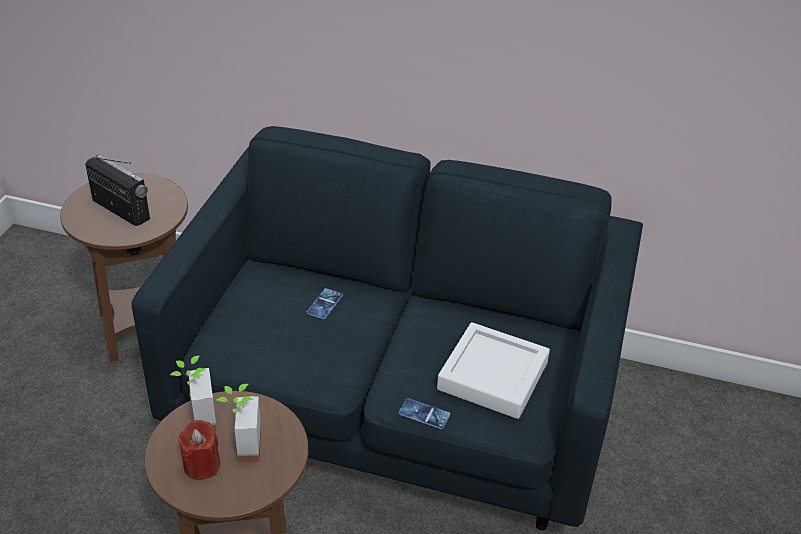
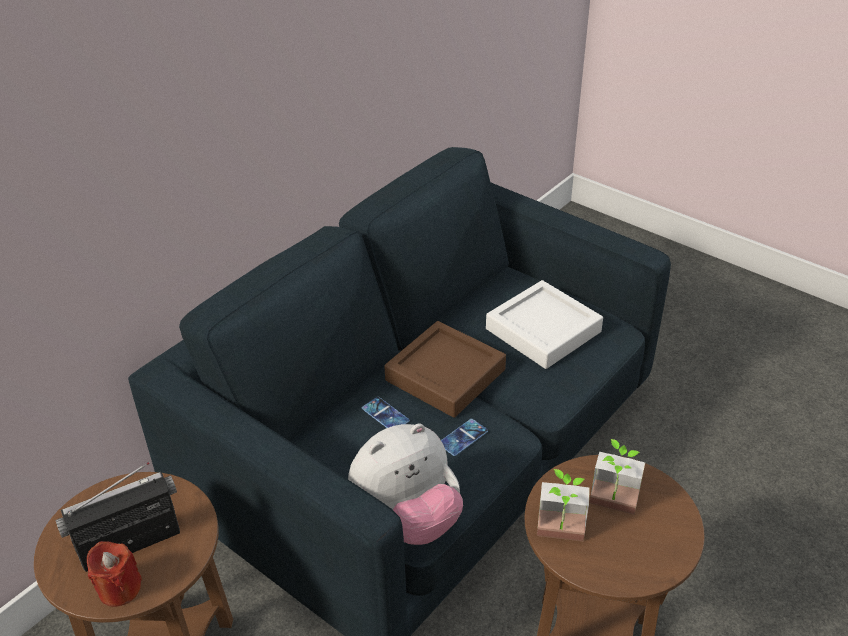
camera: 65 degrees left, 0 degrees up
red candle [178,420,220,480] -> red candle moved to [87,541,142,607]
phone [399,398,450,429] -> phone moved to [441,419,488,456]
none -> plush toy [348,423,463,545]
none -> brown tray [384,321,506,418]

